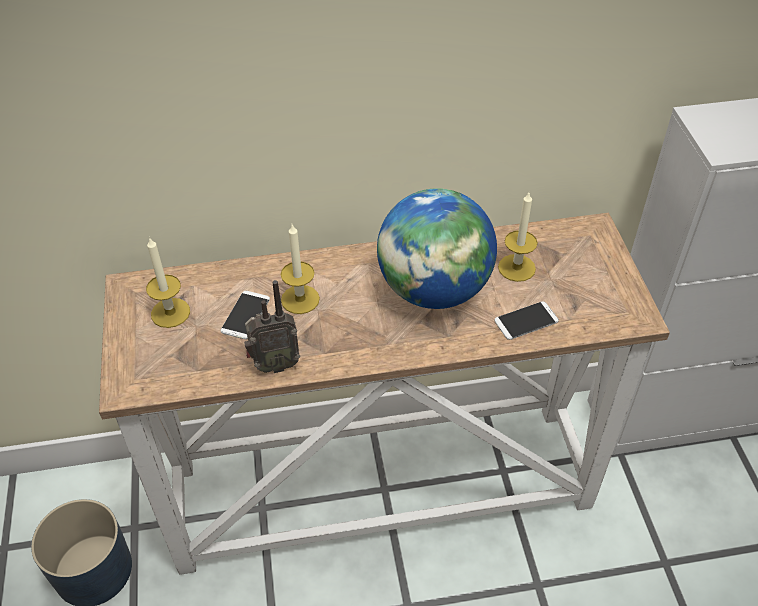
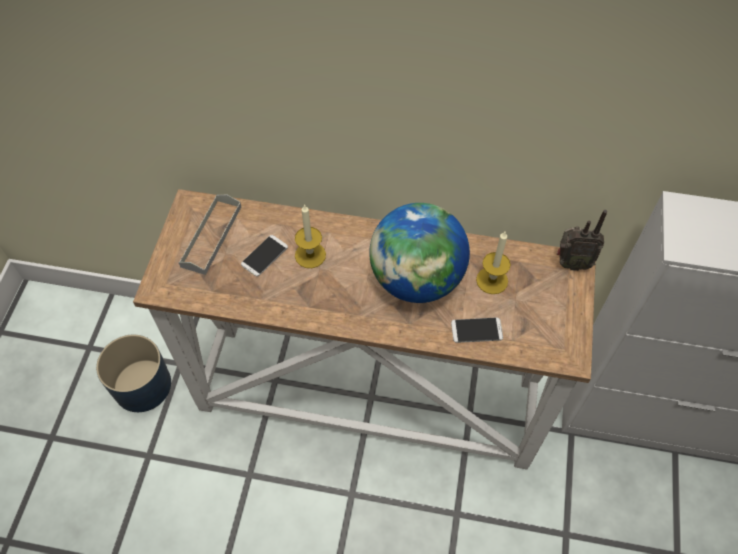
camera: 20 degrees right, 10 degrees up
candle [146,237,190,328] -> grey tray [178,195,241,275]
radio [244,280,300,373] -> radio moved to [557,210,607,271]

